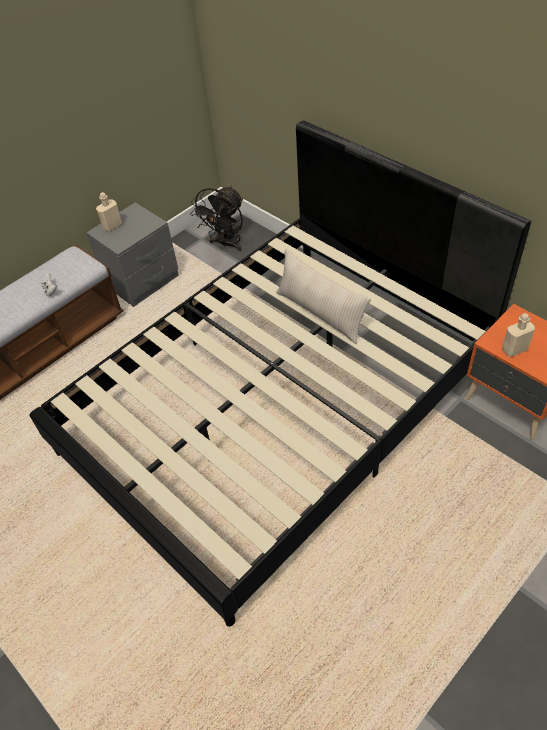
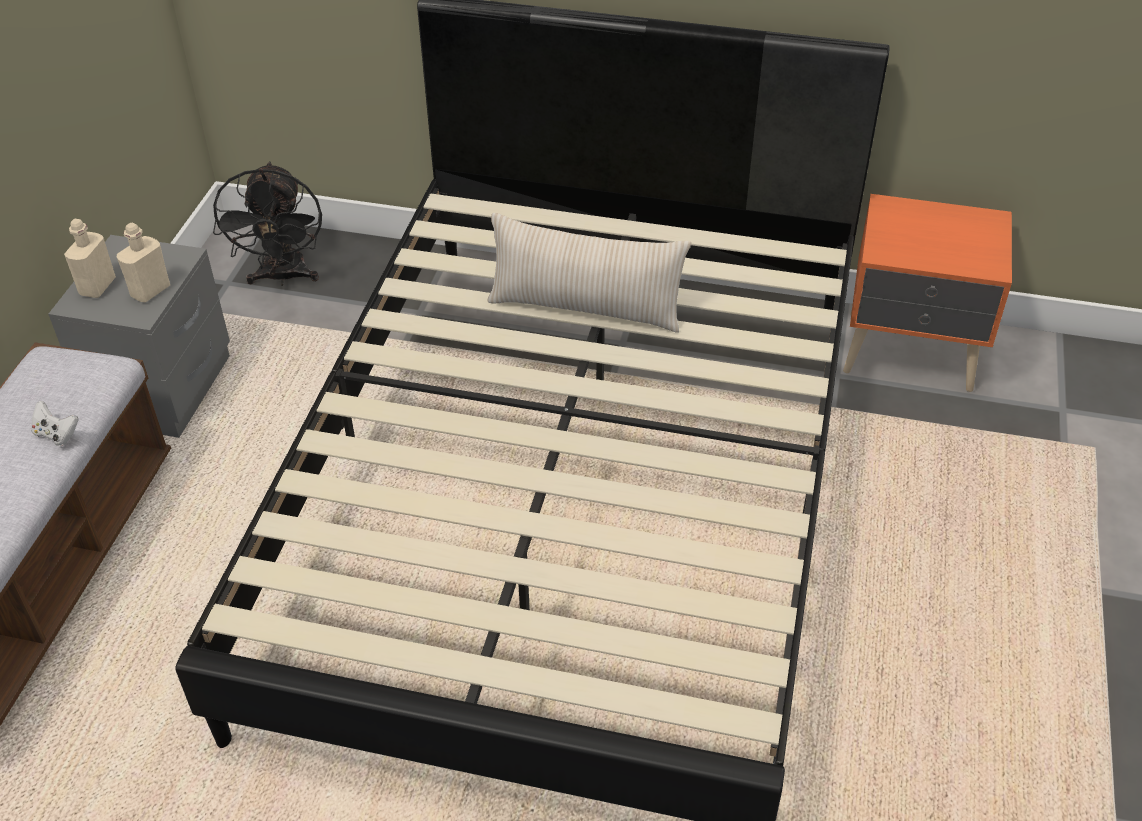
camera: 35 degrees left, 5 degrees down
beige bottle [502,313,535,357] -> beige bottle moved to [117,222,170,303]

